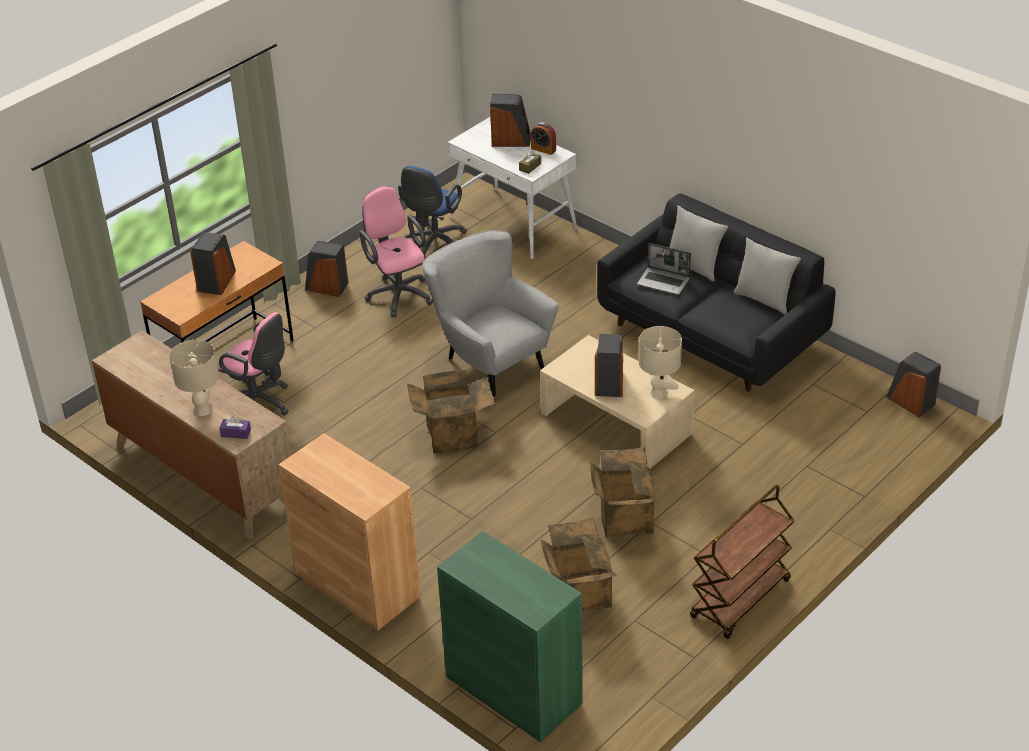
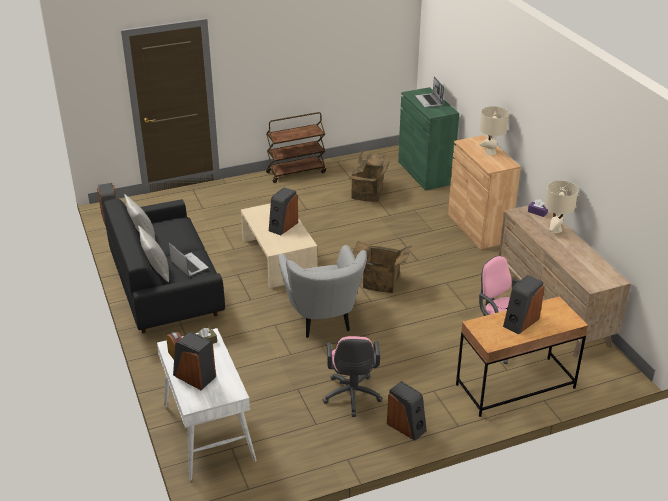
camera: 155 degrees left, 5 degrees down
blue office chair [398,166,467,258] -> none
cardboard box [590,447,656,537] -> none
beige table lamp [639,326,682,399] -> beige table lamp moved to [479,106,509,155]
none -> laptop [415,76,444,108]

